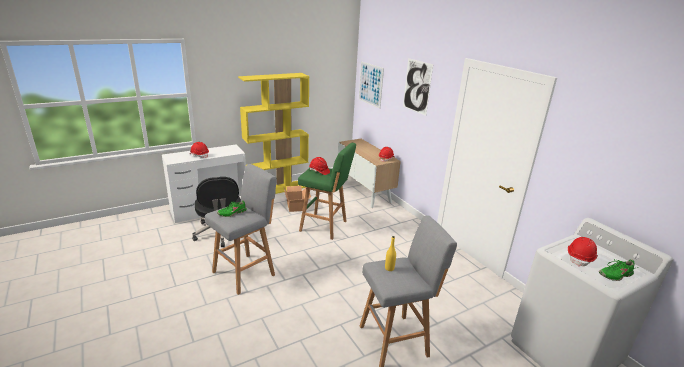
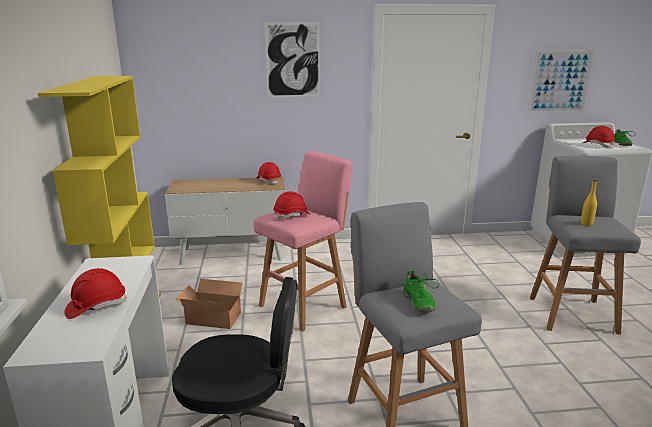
camera: 65 degrees left, 5 degrees down
green stool [298,143,356,240] -> pink stool [253,151,352,332]
picture [359,61,384,109] -> picture moved to [528,50,595,113]

